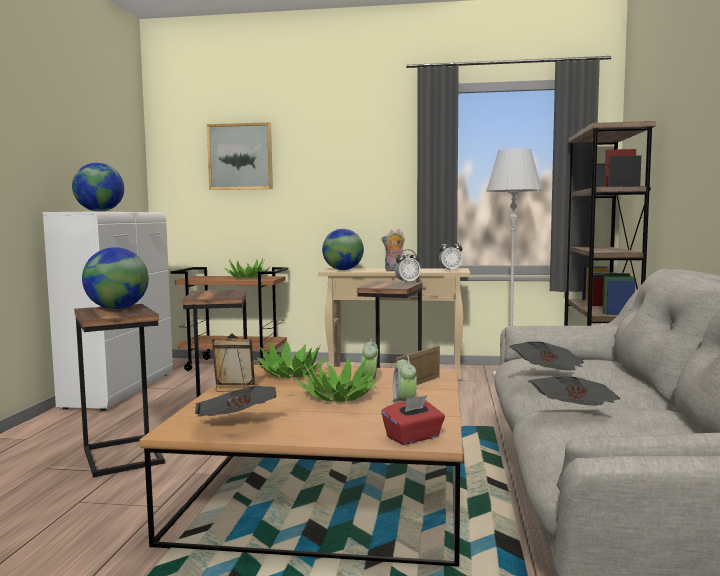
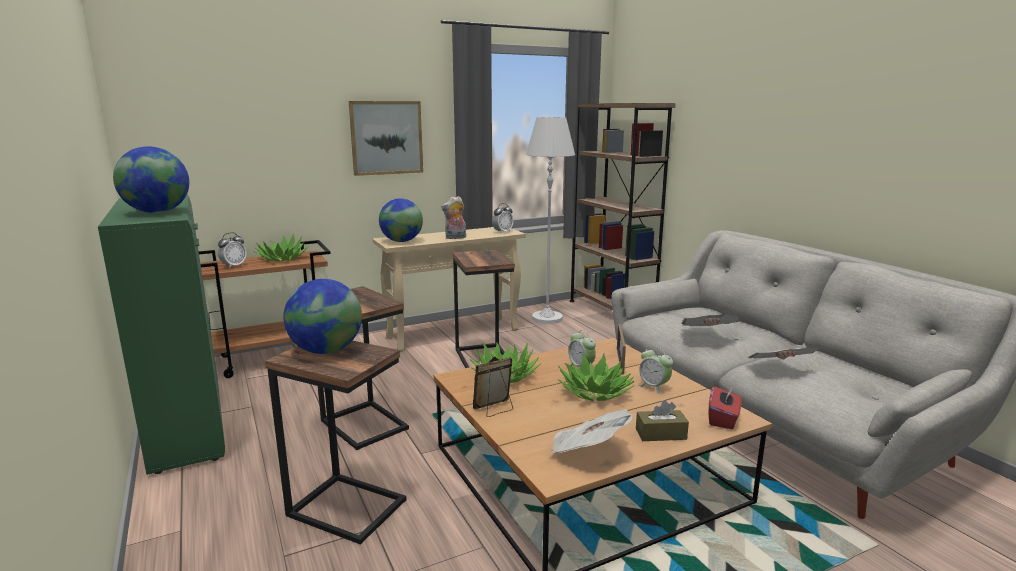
camera: 35 degrees left, 10 degrees up
white cabinet [43,211,173,411] -> green cabinet [98,195,225,475]
picture [207,122,273,190] -> picture moved to [349,101,423,176]
alarm clock [395,249,421,283] -> alarm clock moved to [218,232,247,268]
none -> brown tissue box [636,400,689,441]

